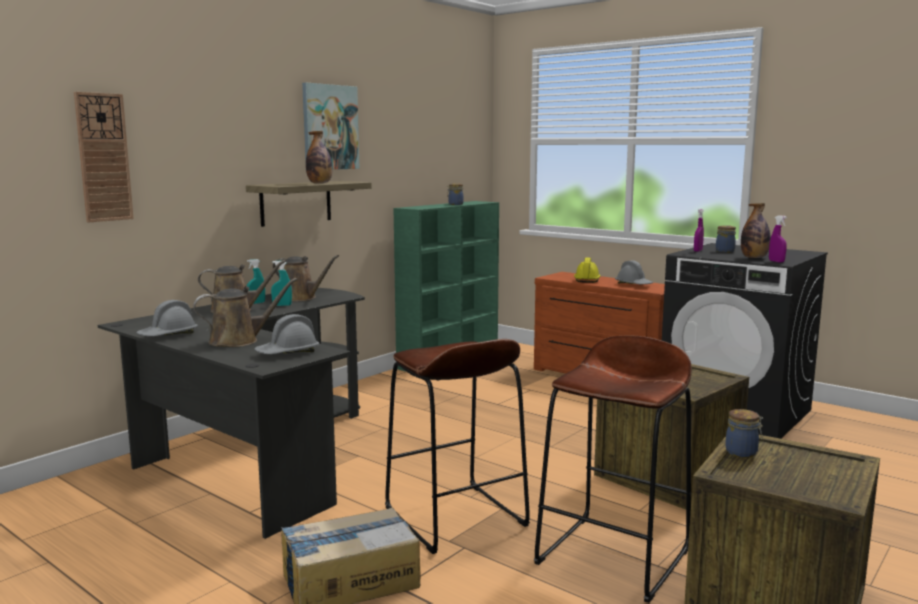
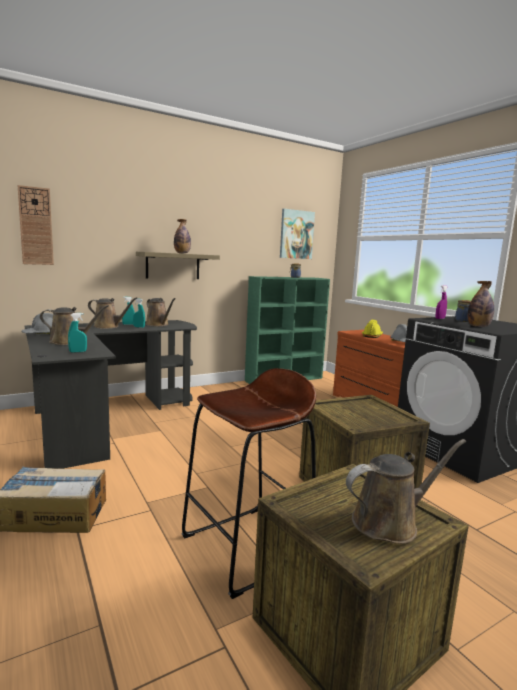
camera: 20 degrees right, 0 degrees up
grey hard hat [254,314,319,354] -> turquoise spray bottle [68,313,87,353]
picture [302,83,359,170] -> picture moved to [280,209,315,259]
brown stool [385,339,530,554] -> none
jar [725,409,763,458] -> none
purple spray bottle [769,215,787,262] -> none
none -> brown watering can [346,439,466,544]

